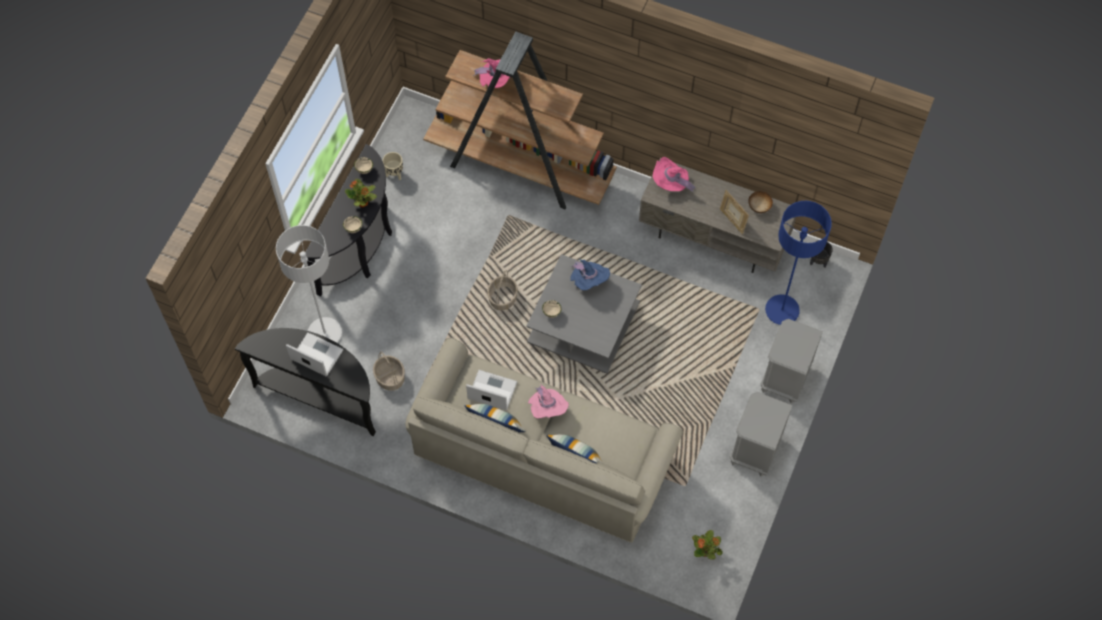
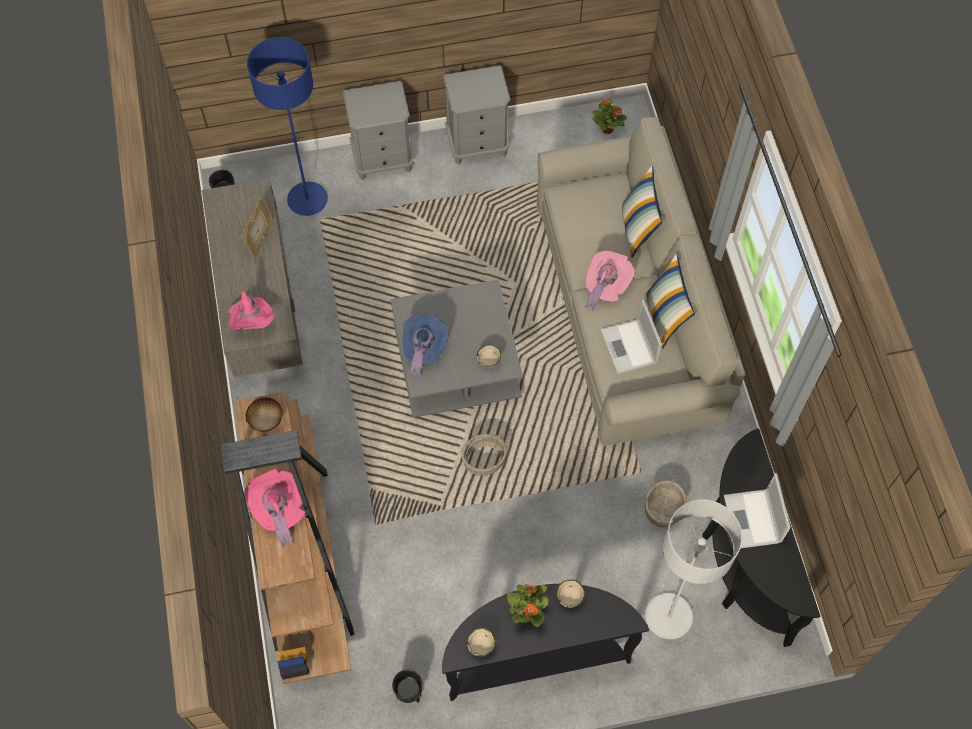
camera: 125 degrees left, 0 degrees up
beige planter [383,152,403,180] -> black planter [392,670,422,703]
bowl [748,191,773,213] -> bowl moved to [246,397,283,432]

